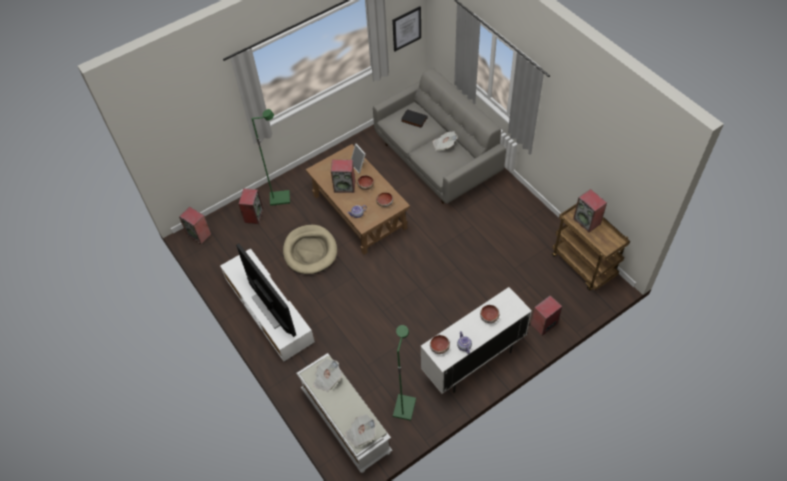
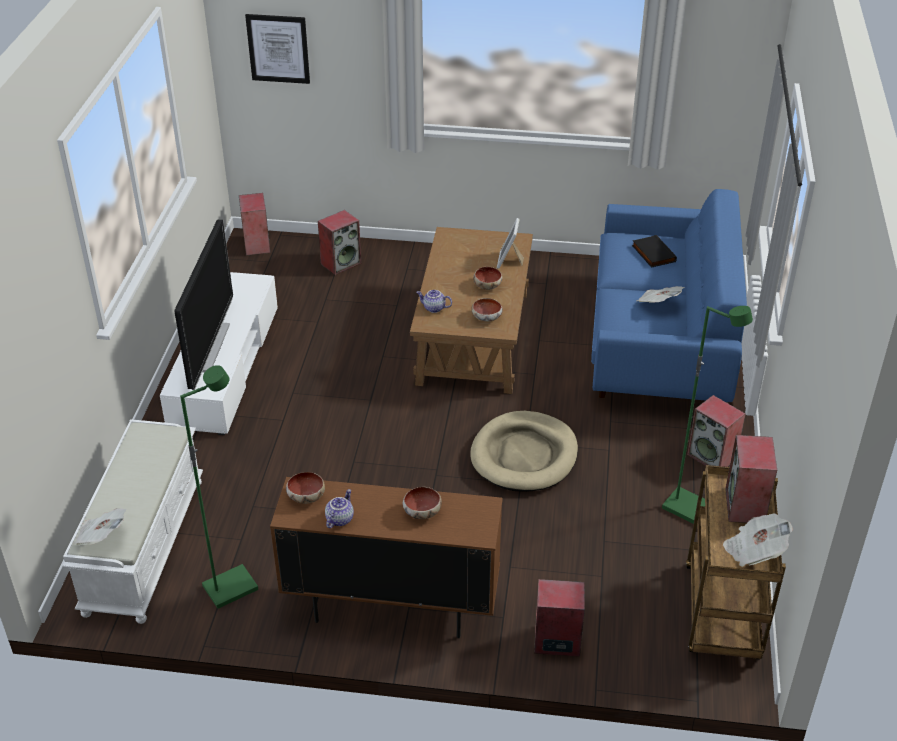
camera: 40 degrees right, 15 degrees down
green floor lamp [251,109,290,206] -> green floor lamp moved to [662,306,753,524]
beige dog bed [283,225,337,274] -> beige dog bed moved to [470,411,578,492]
newspaper [313,359,342,392] -> newspaper moved to [723,513,793,567]
speaker [331,160,355,193] -> speaker moved to [687,395,746,467]
grey sofa [373,68,506,204] -> blue sofa [591,189,747,402]
picture [392,6,421,51] -> picture moved to [245,14,310,84]
white cabinet [421,287,532,394] -> brown cabinet [270,477,503,638]

